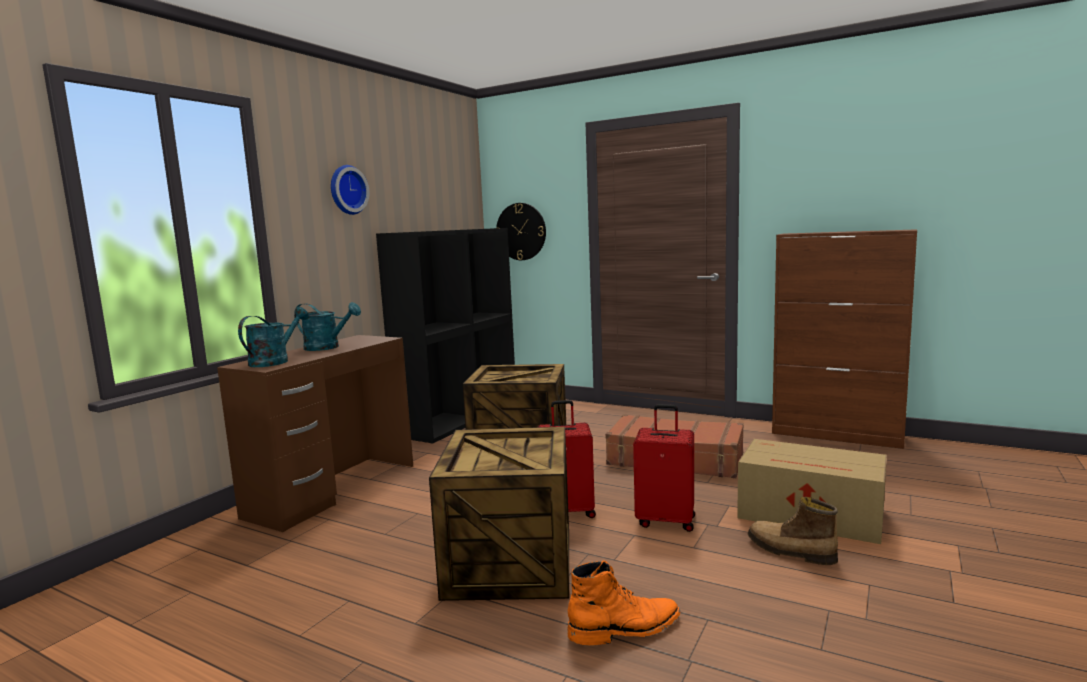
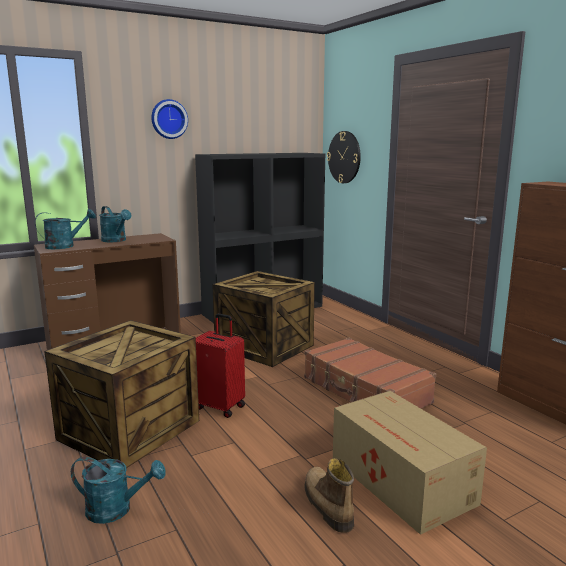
camera: 30 degrees right, 5 degrees up
orange boot [568,560,680,645] -> turquoise watering can [71,457,166,524]
red suitcase [633,404,695,532] -> none

